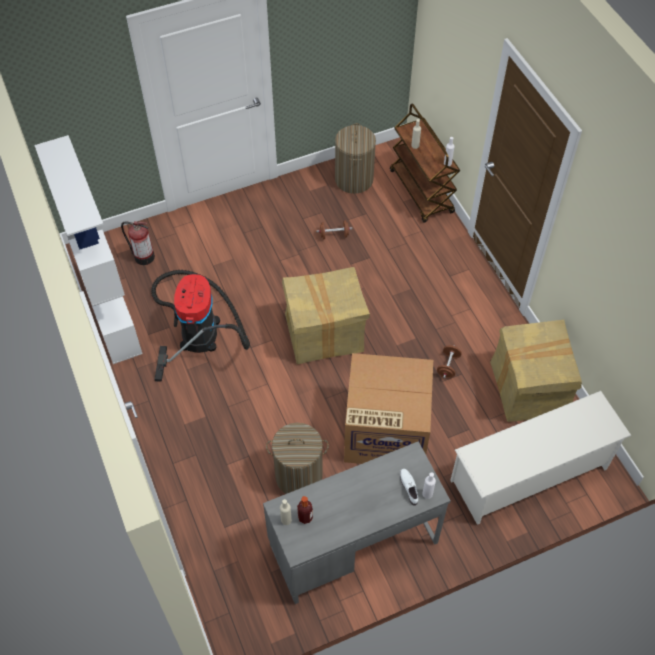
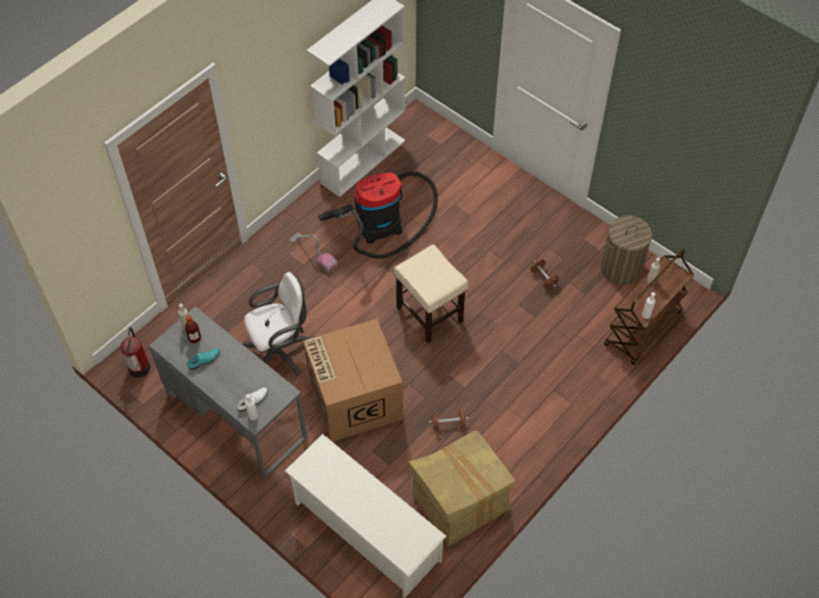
camera: 65 degrees right, 0 degrees up
fire extinguisher [121,221,155,265] -> fire extinguisher moved to [120,327,150,377]
laundry basket [266,423,329,494] -> white office chair [243,272,309,375]
cardboard box [282,267,370,364] -> beige stool [394,244,468,344]
none -> turquoise shoe [187,349,220,370]
none -> vacuum cleaner [289,233,338,273]

